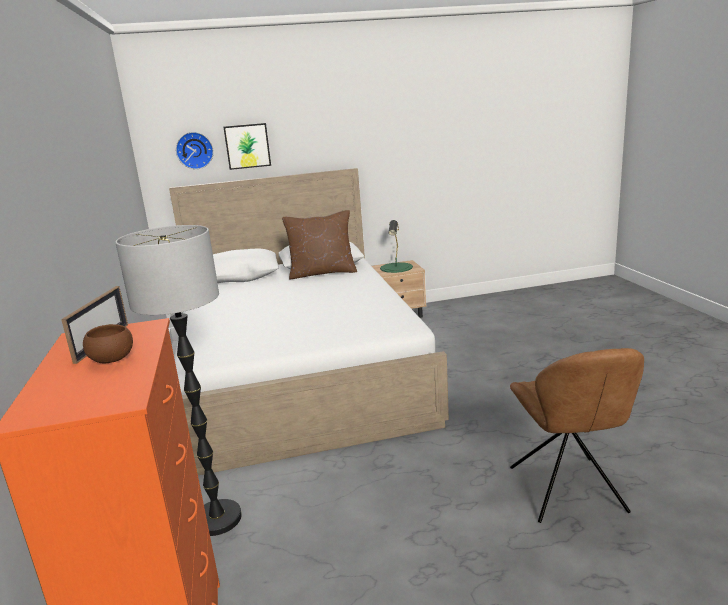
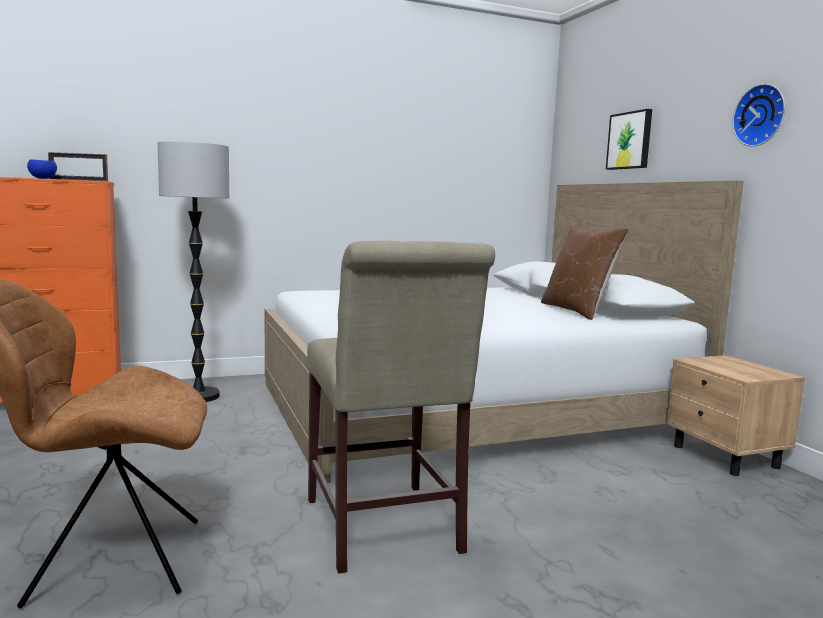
camera: 80 degrees right, 10 degrees down
brown bowl [83,324,133,363] -> blue bowl [27,160,57,179]
wall clock [176,132,213,169] -> wall clock moved to [732,84,785,146]
green table lamp [380,220,413,273] -> none
none -> beige chair [307,240,495,573]

